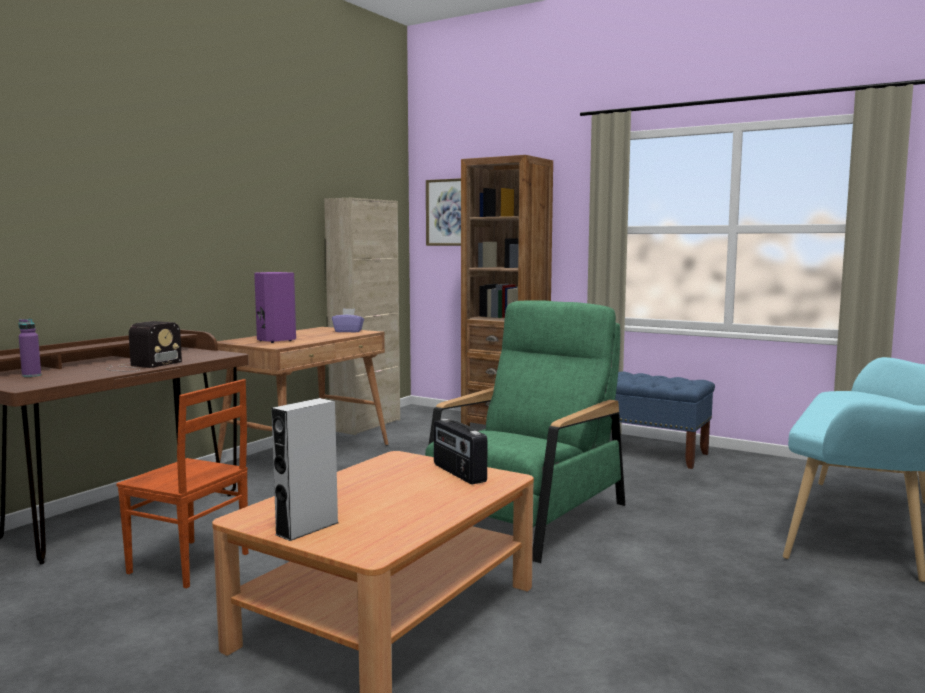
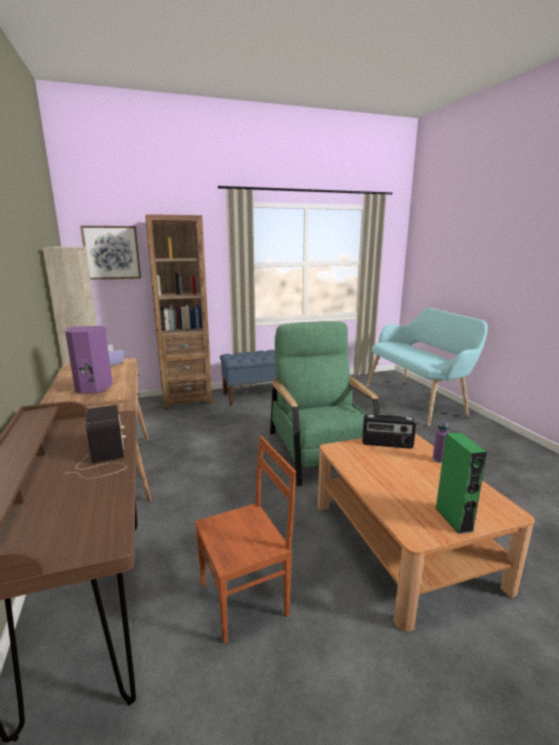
camera: 50 degrees left, 10 degrees up
purple bottle [19,319,41,377] -> purple bottle moved to [432,420,449,463]
grey speaker [271,398,339,541] -> green speaker [435,432,487,534]

